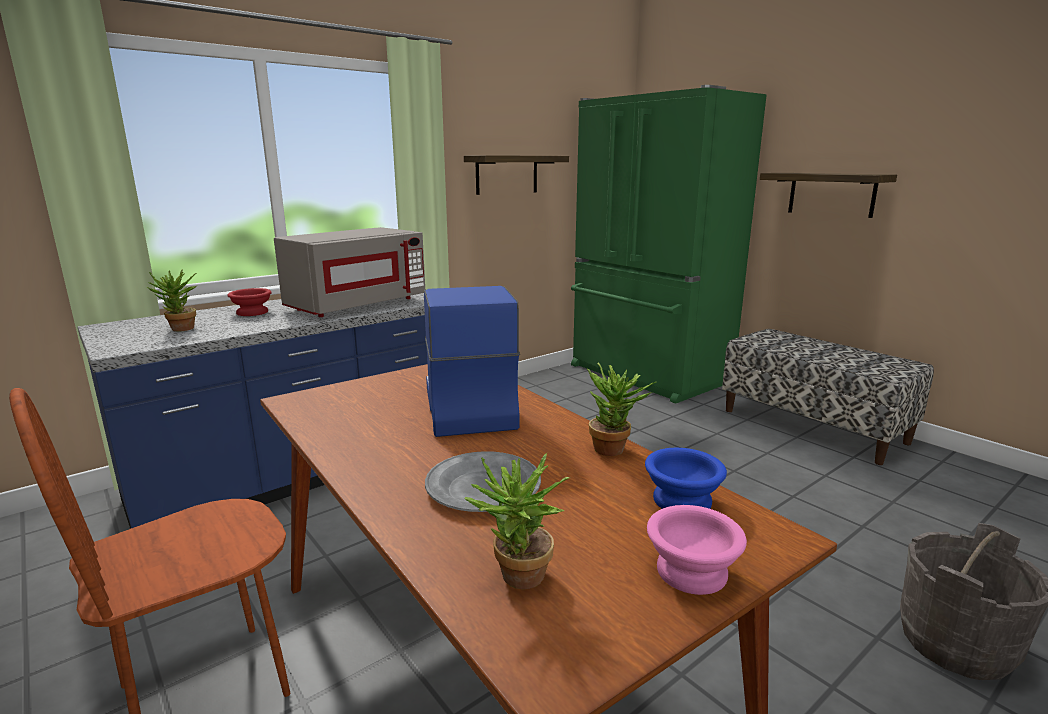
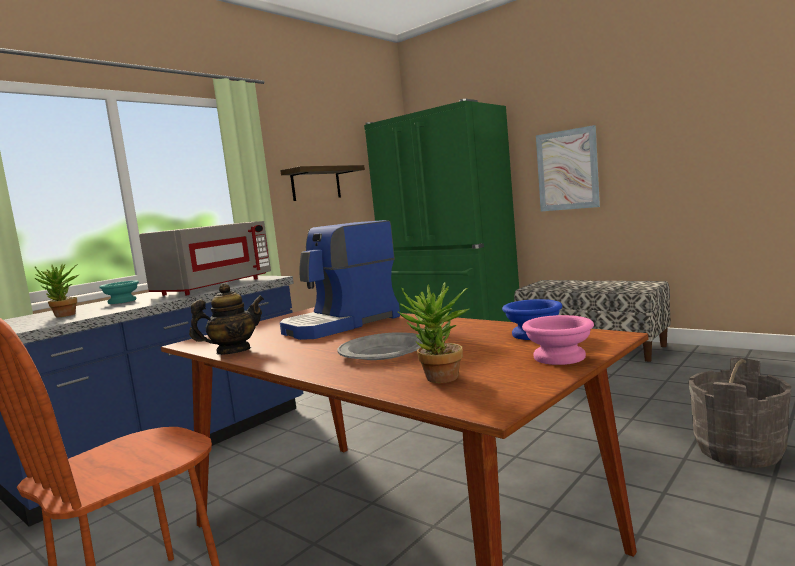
camera: 10 degrees left, 10 degrees down
red bowl [227,288,272,316] -> turquoise bowl [99,280,139,304]
coffee machine [424,286,520,437] -> coffee machine turned 105 degrees counterclockwise [280,220,400,340]
potted plant [587,363,657,456] -> none
shelf [760,173,897,218] -> picture [536,125,600,211]
none -> teapot [189,283,264,355]

